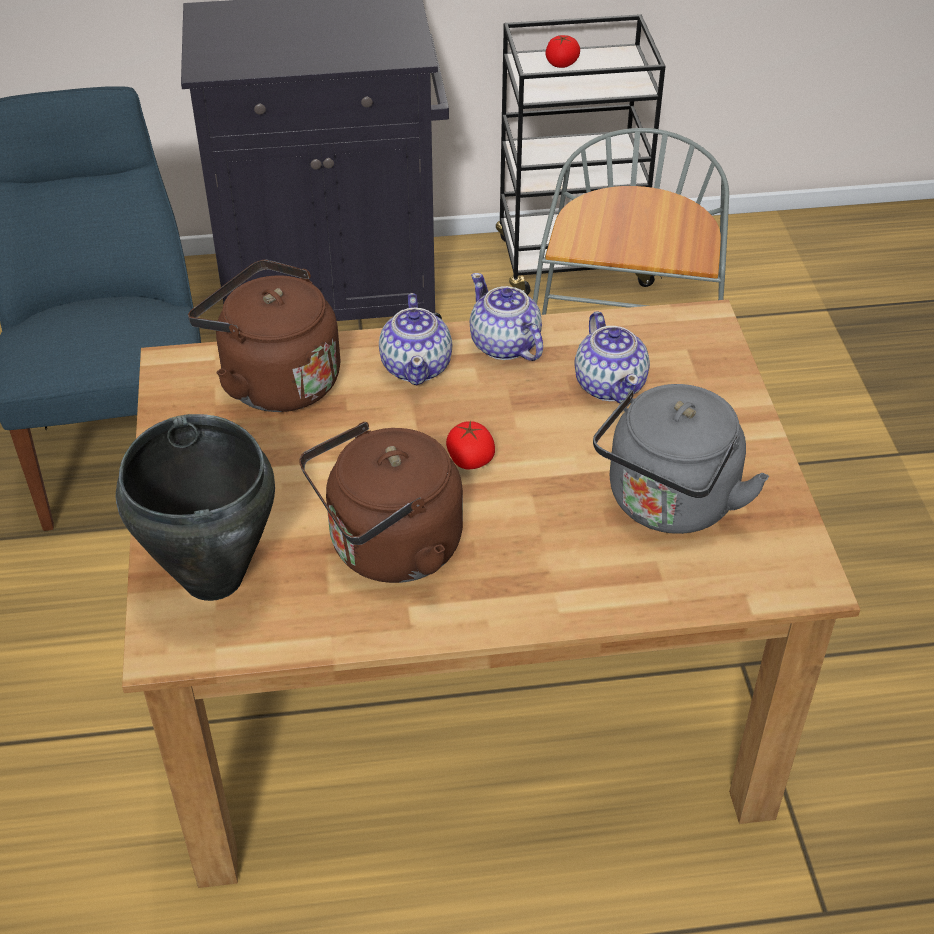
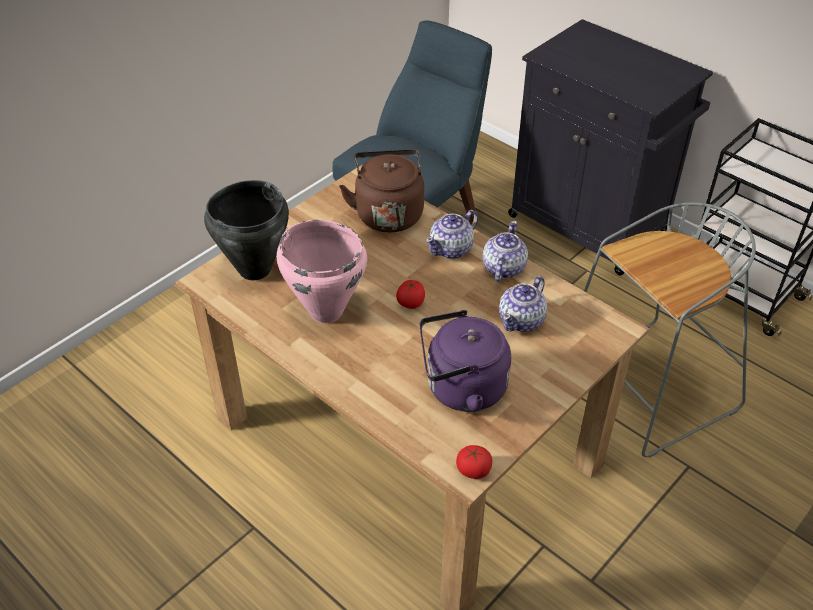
camera: 50 degrees right, 0 degrees up
brown kettle [299,422,463,583] -> pink cooking pot [277,220,367,323]
tomato [546,35,580,68] -> tomato moved to [456,445,492,479]
grey kettle [593,384,769,534] -> purple kettle [419,310,511,412]

